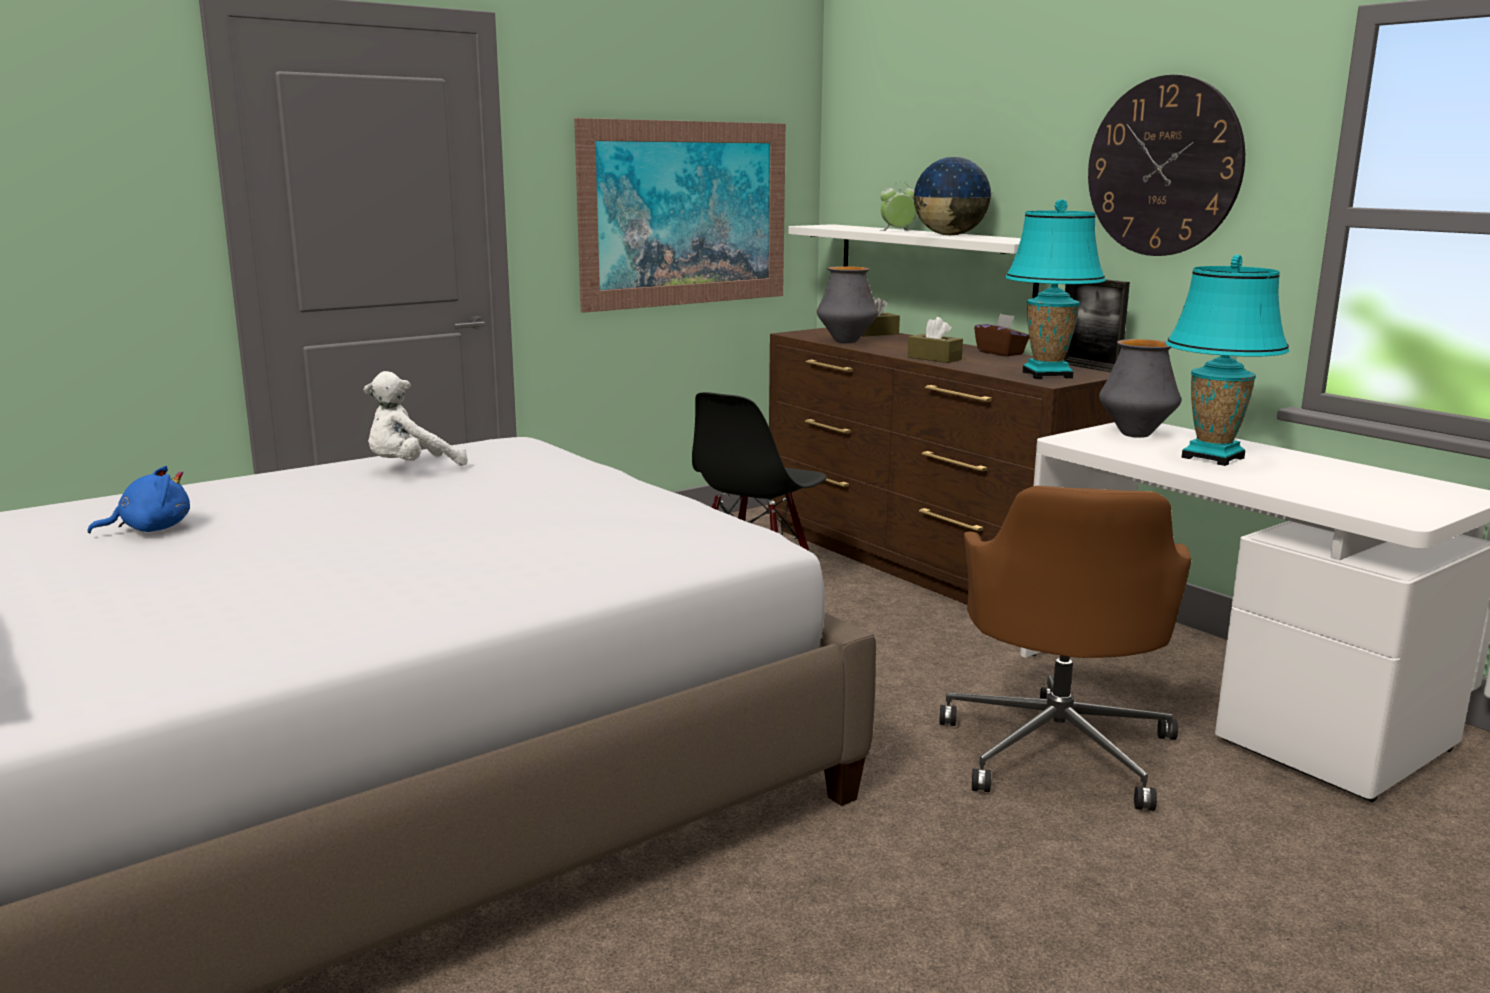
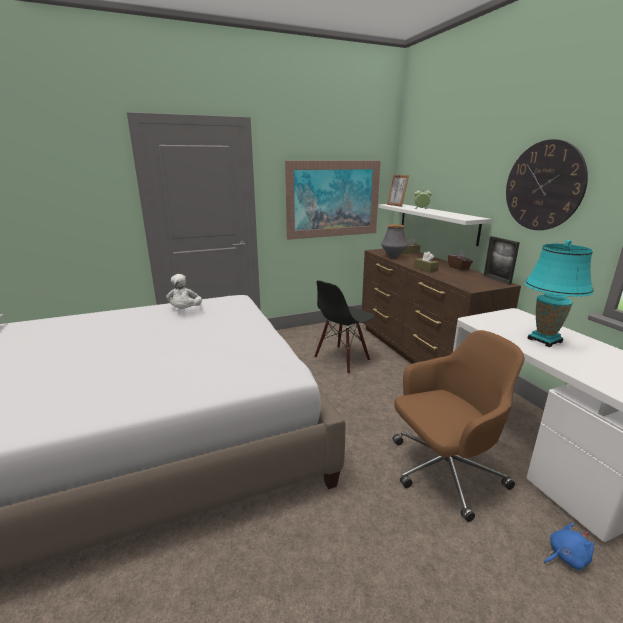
camera: 15 degrees right, 5 degrees up
blue plush toy [88,466,190,533] -> blue plush toy moved to [544,523,594,570]
white plush toy [364,371,468,466] -> white plush toy turned 75 degrees counterclockwise [166,274,202,309]
globe [913,157,992,235] -> none
brown office chair [939,486,1191,811] -> brown office chair turned 135 degrees counterclockwise [392,330,525,522]
turquoise table lamp [1005,199,1106,379] -> none
vase [1099,339,1181,438] -> none
none -> picture frame [387,175,409,207]

